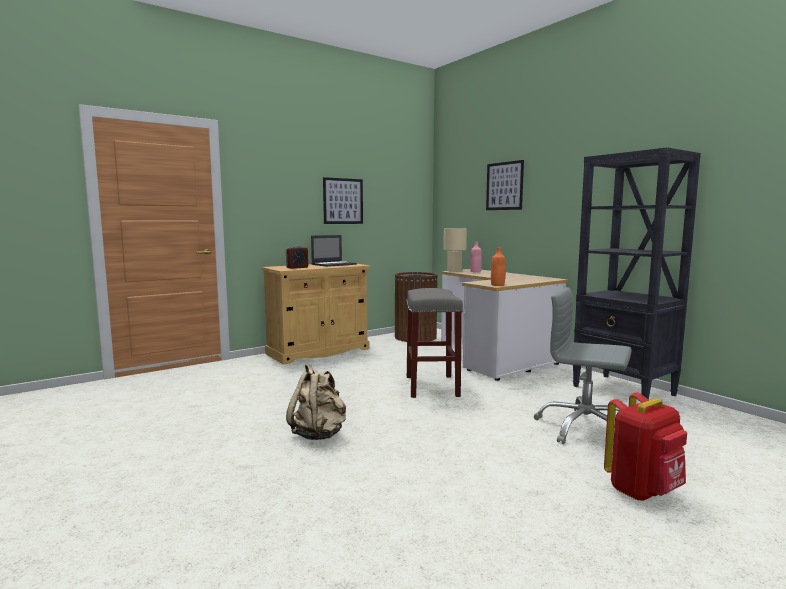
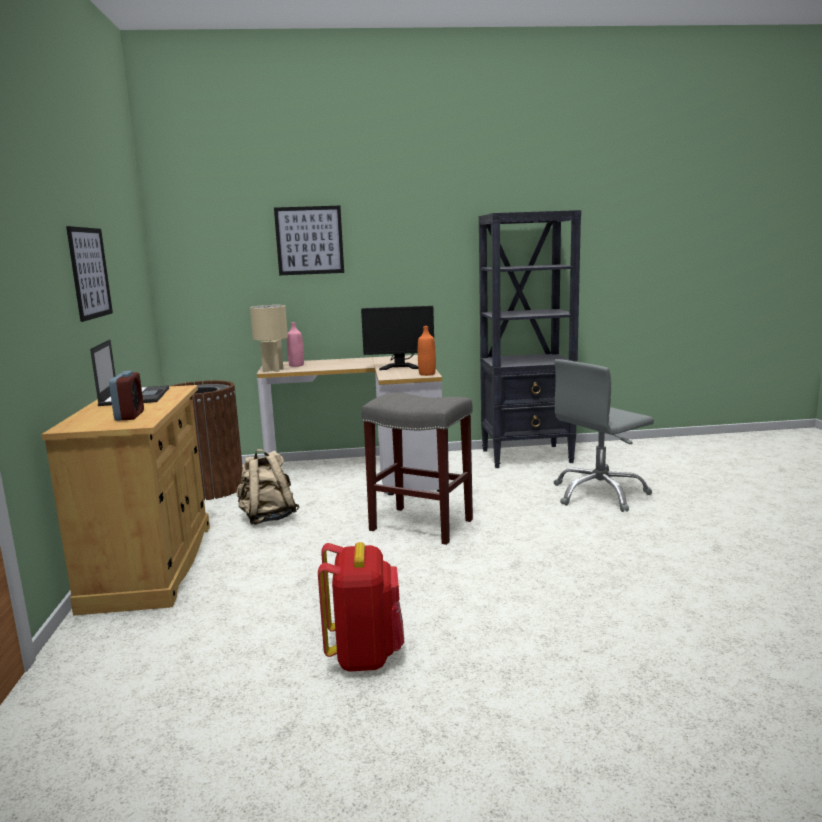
camera: 60 degrees left, 5 degrees up
beige backpack [286,364,346,440] -> beige backpack moved to [237,449,299,525]
red backpack [604,393,687,501] -> red backpack moved to [318,542,404,672]
none -> monitor [361,306,434,370]

